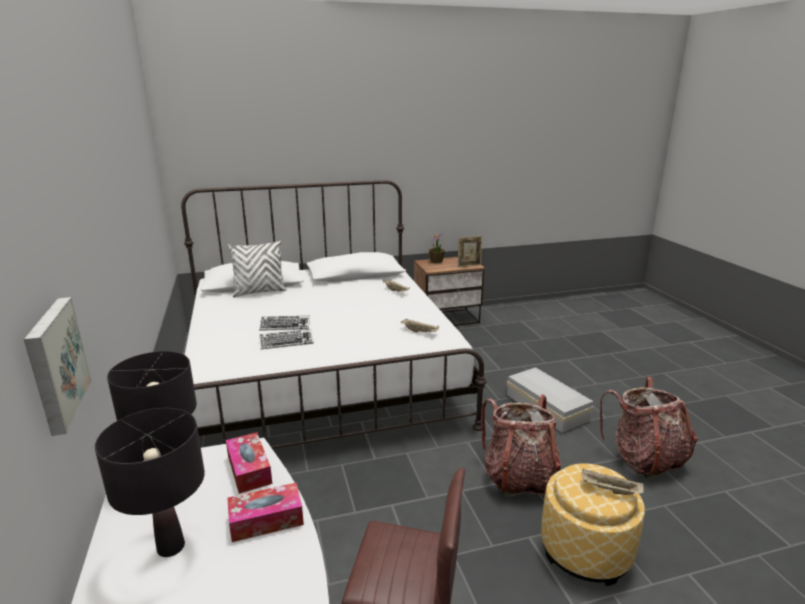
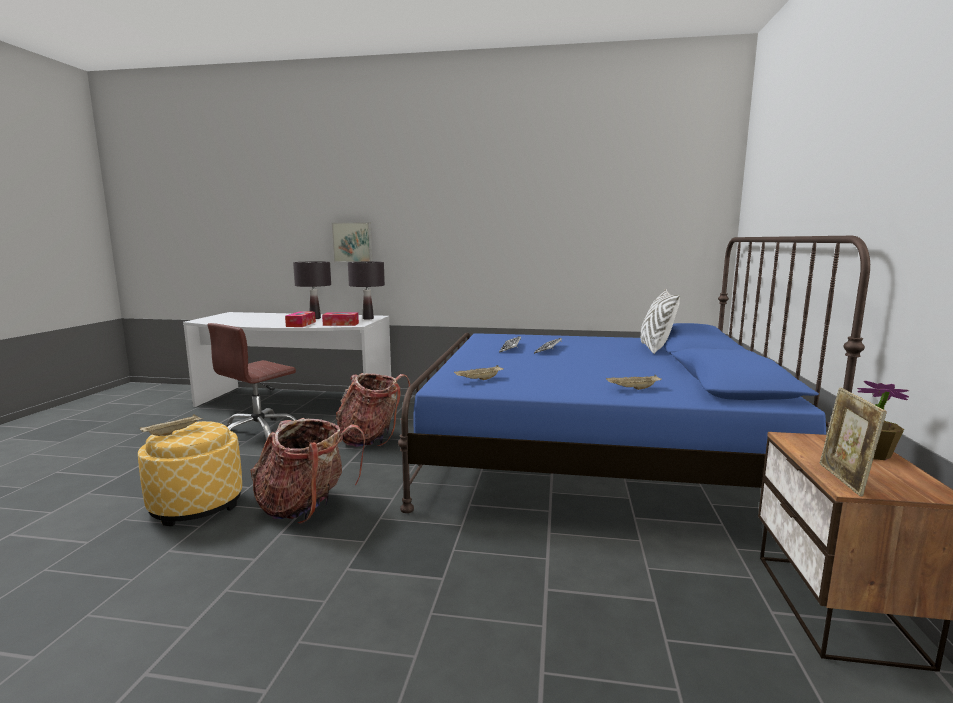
camera: 115 degrees right, 10 degrees down
white bed [181,180,487,449] -> blue bed [398,236,870,513]
white storage box [507,367,594,433] -> none
backpack [600,377,698,479] -> backpack moved to [336,373,410,447]

